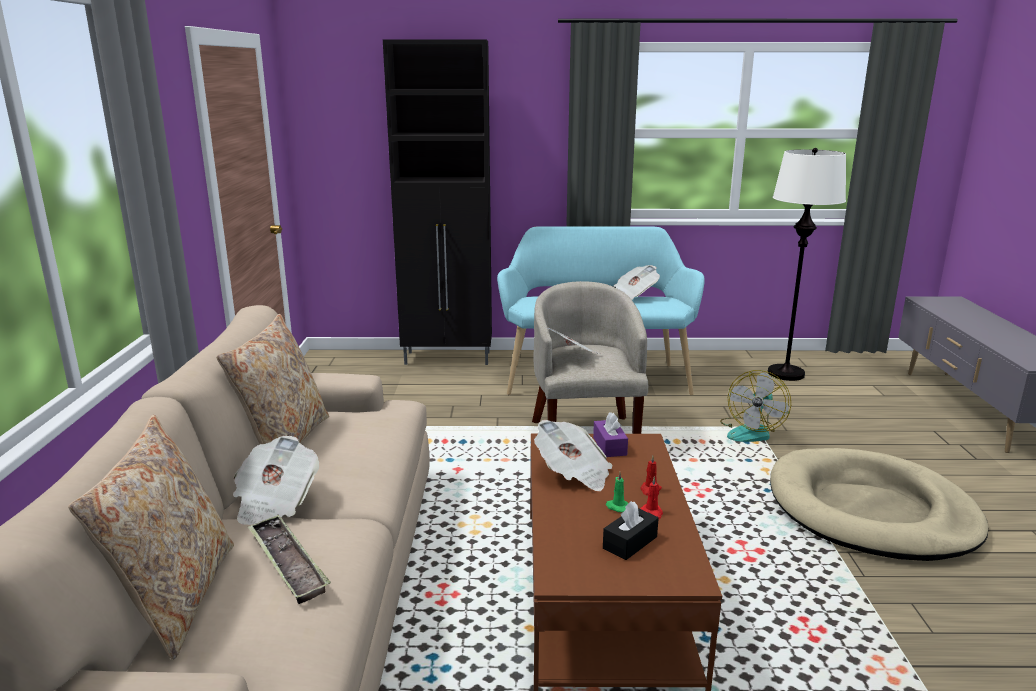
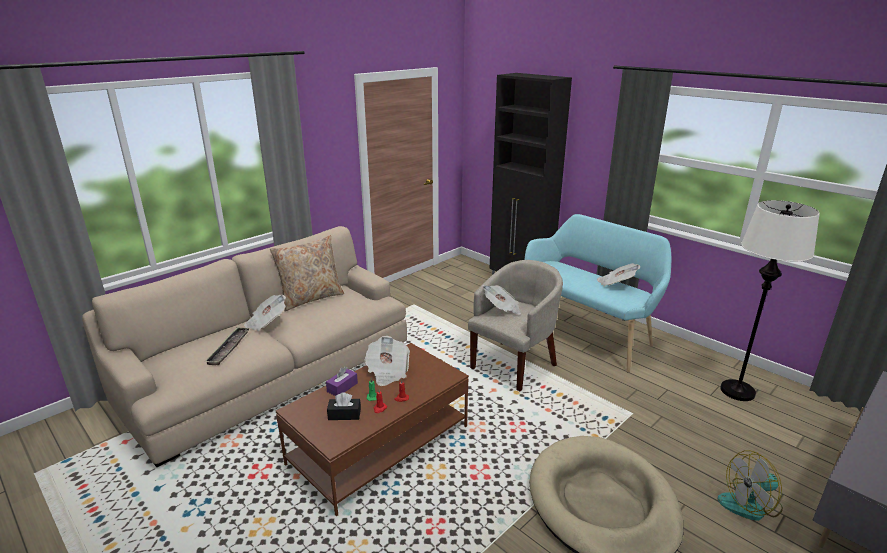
camera: 45 degrees right, 5 degrees up
beige pillow [68,415,234,660] -> none
purple tissue box [593,412,628,457] -> purple tissue box moved to [326,367,358,396]
fan [720,370,791,442] -> fan moved to [718,450,783,521]

